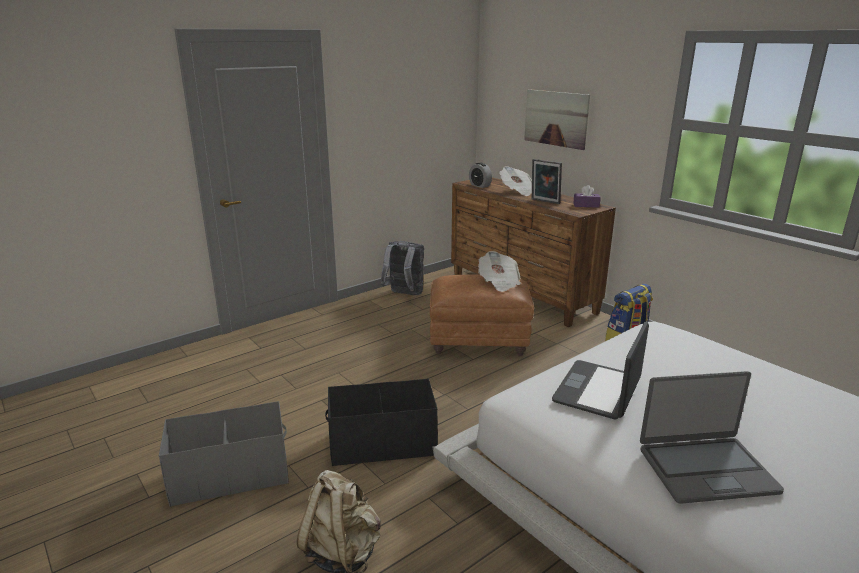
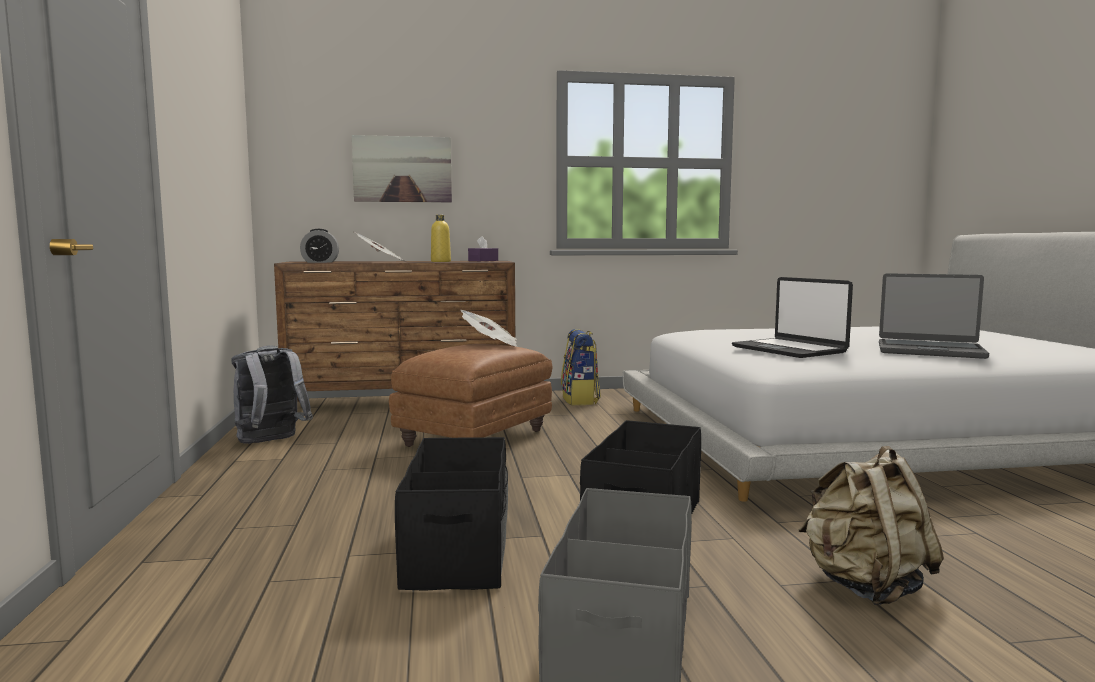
camera: 60 degrees left, 15 degrees down
picture frame [532,159,562,204] -> yellow bottle [431,215,451,262]
laptop [640,371,784,504] -> laptop turned 90 degrees clockwise [879,273,989,359]
none -> black storage box [395,437,508,591]

